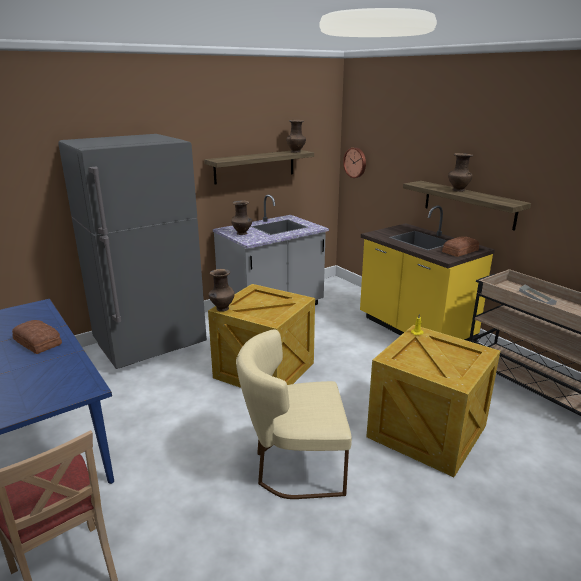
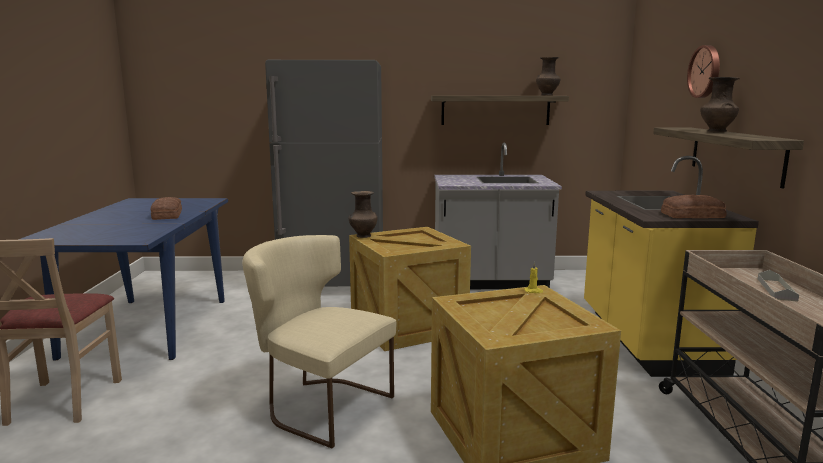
camera: 35 degrees right, 10 degrees down
brown vase [231,200,252,235] -> none
wall clock [343,147,366,178] -> wall clock moved to [687,45,720,98]

